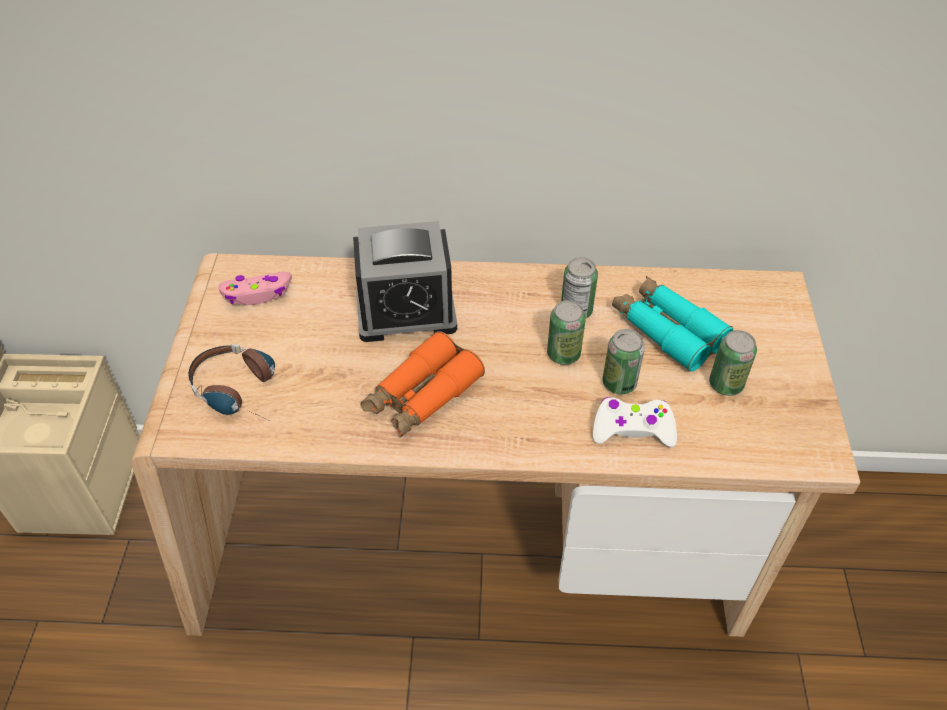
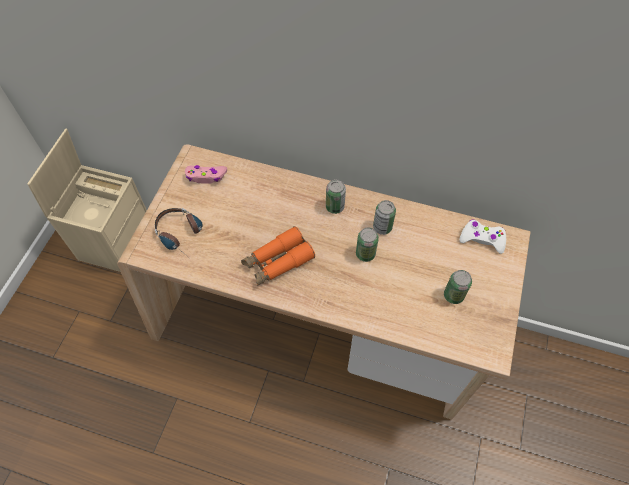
camera: 15 degrees right, 10 degrees up
alarm clock [353,221,457,342] -> none
white game controller [593,397,677,447] -> white game controller moved to [459,220,506,254]
can [602,329,645,394] -> can moved to [326,179,346,214]
turquoise binoculars [612,276,734,371] -> none

